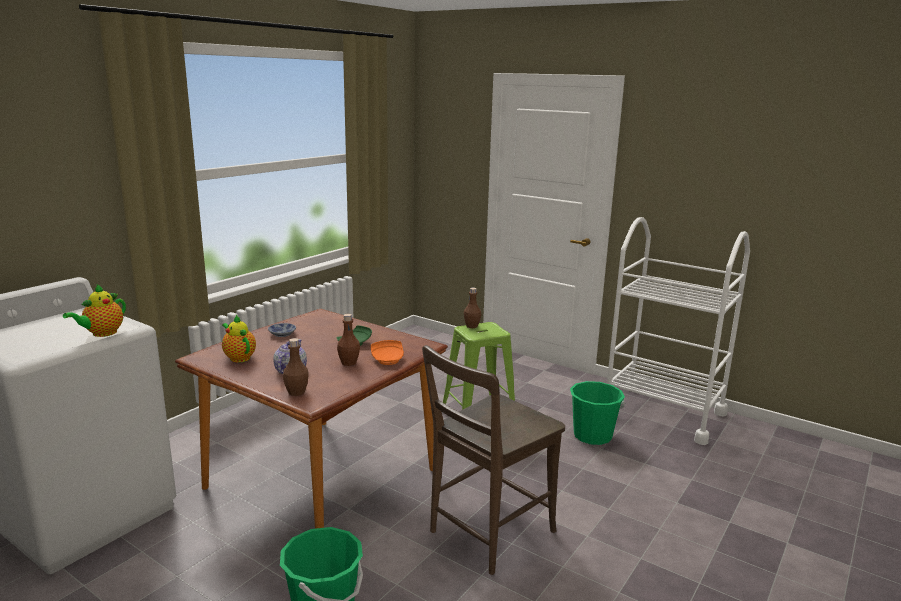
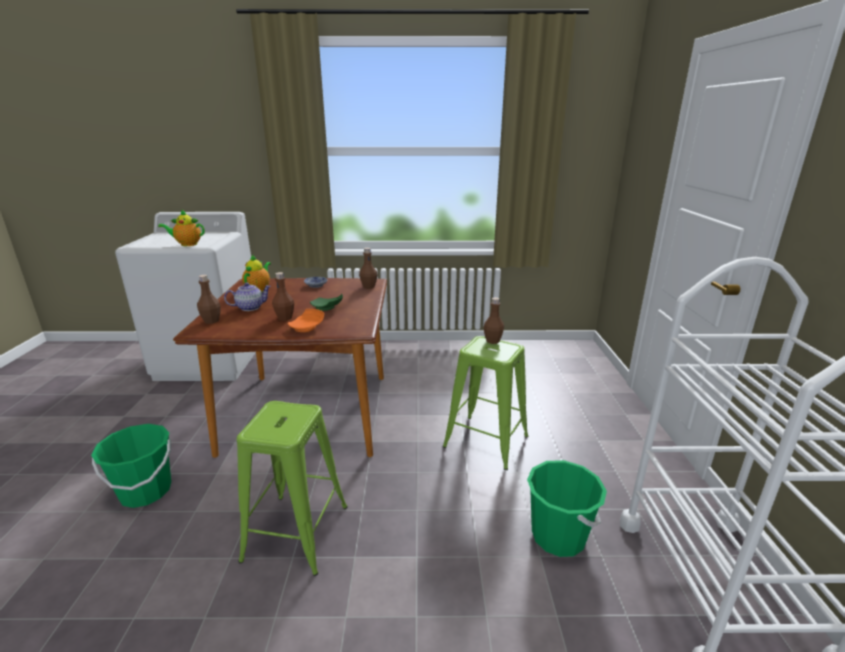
camera: 55 degrees right, 5 degrees up
brown chair [422,345,565,575] -> green stool [237,401,348,576]
none -> brown bottle [359,248,378,289]

